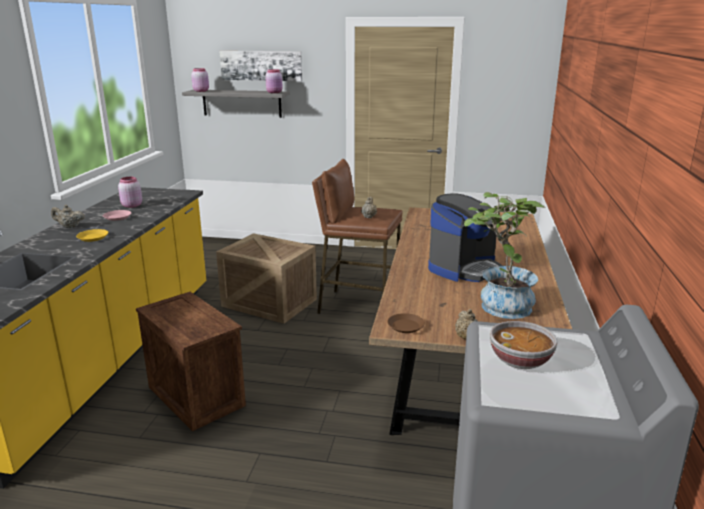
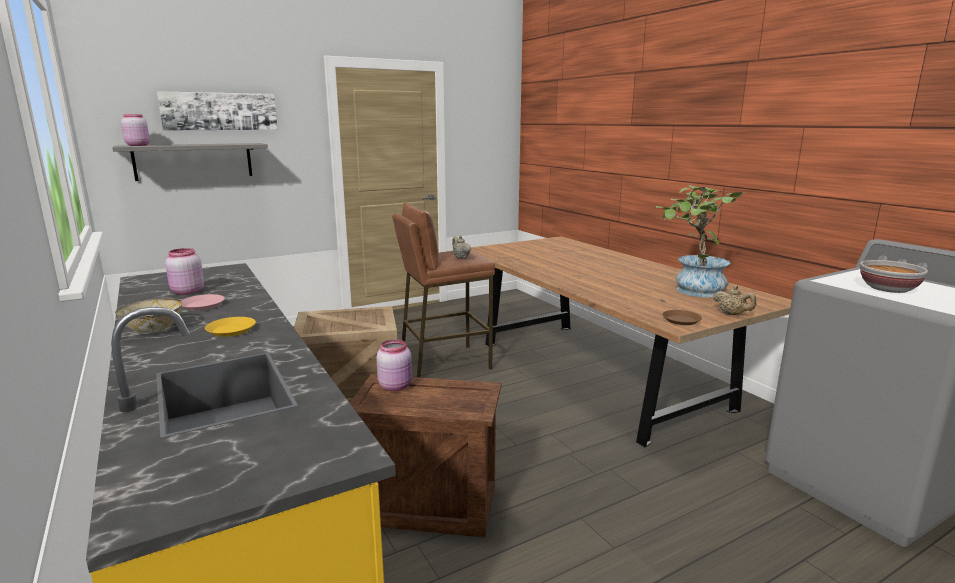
camera: 40 degrees left, 5 degrees down
beige teapot [51,205,85,228] -> bowl [115,298,182,333]
pink jar [265,69,283,93] -> pink jar moved to [376,339,412,391]
coffee machine [428,193,502,282] -> none

